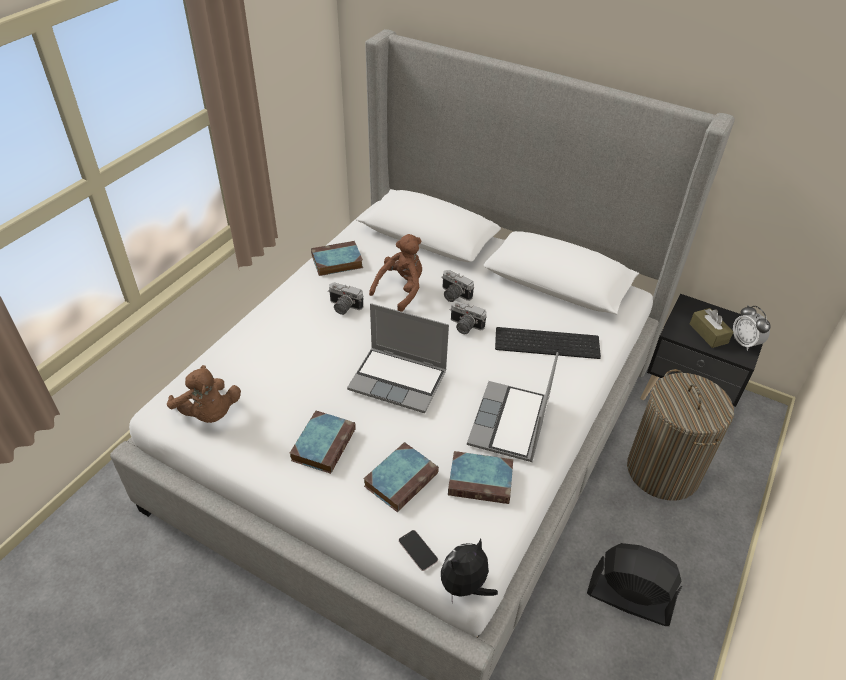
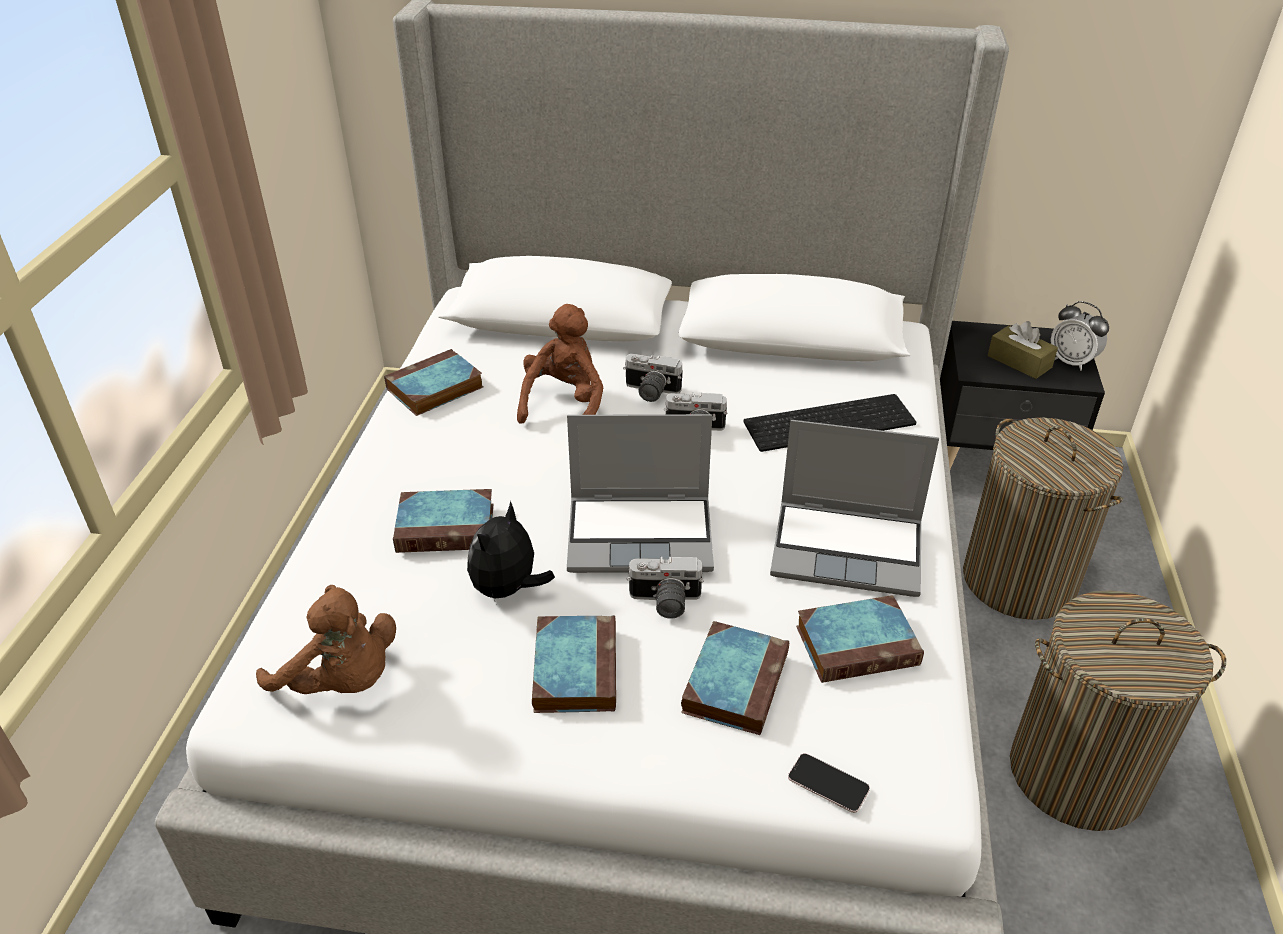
camera: 20 degrees left, 5 degrees down
camera [328,283,364,315] -> camera moved to [627,556,704,619]
plush toy [441,539,498,604] -> plush toy moved to [467,501,555,601]
laptop [467,352,558,462] -> laptop turned 75 degrees counterclockwise [770,420,939,597]
black fan [587,543,682,626] -> laundry basket [1010,590,1226,831]
none -> book [393,489,493,553]

